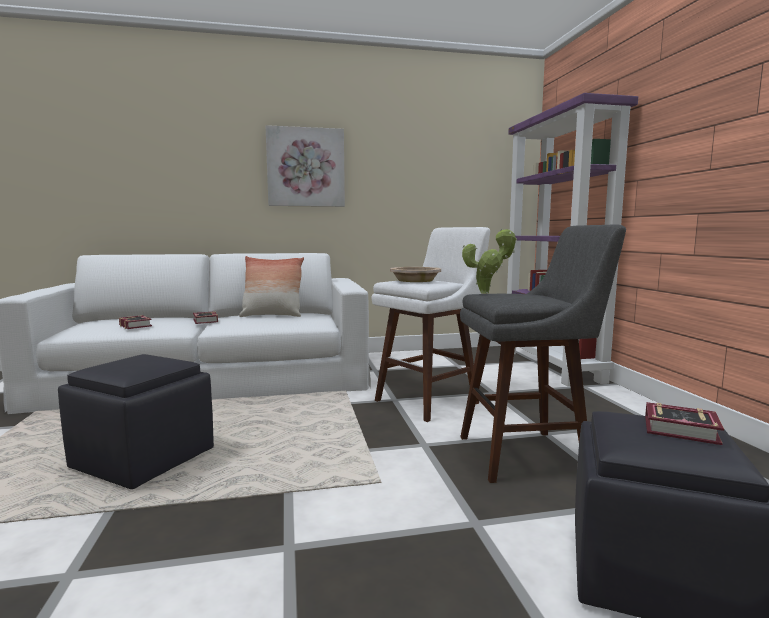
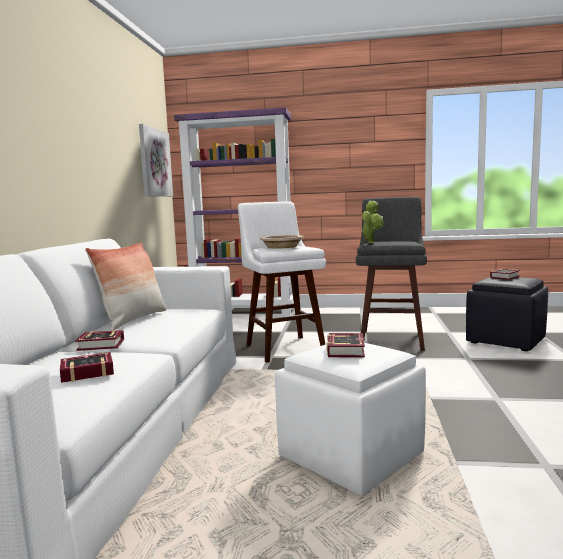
camera: 70 degrees left, 0 degrees up
black ottoman [58,354,214,489] -> white ottoman [275,343,426,496]
picture [266,125,345,207] -> picture moved to [139,124,173,197]
none -> book [327,333,365,357]

